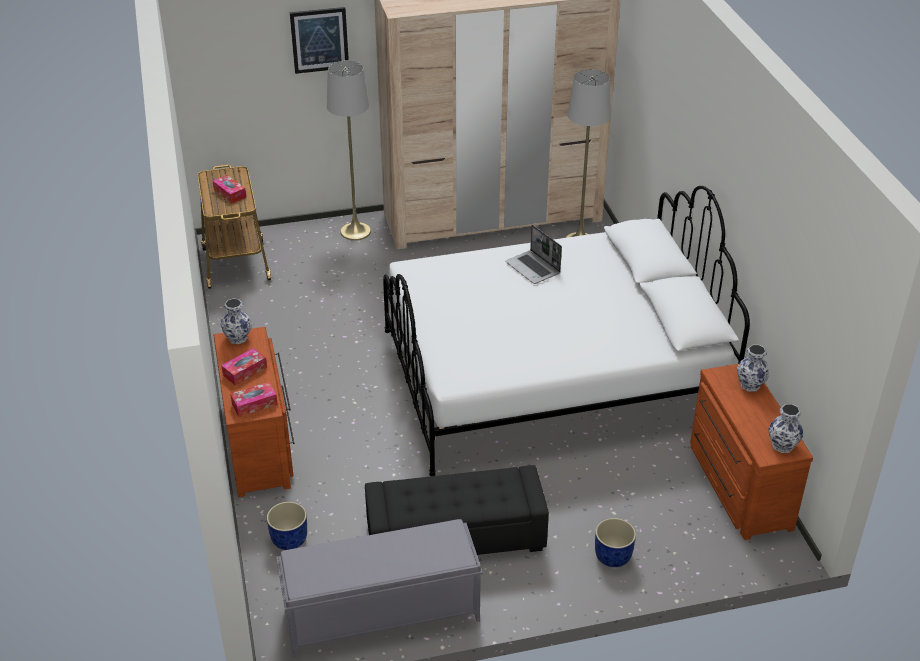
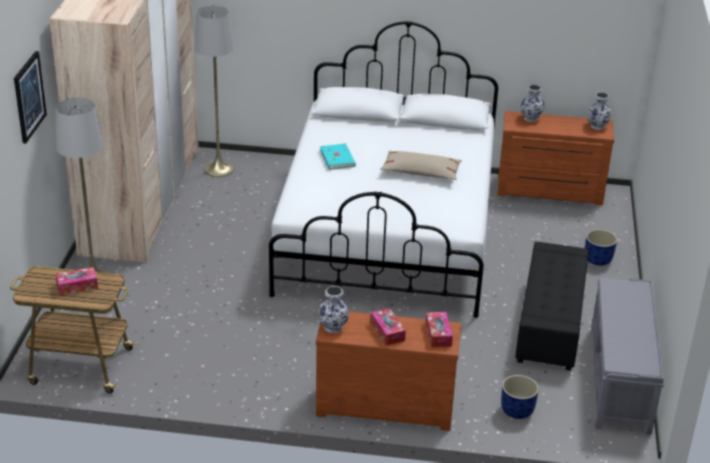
camera: 70 degrees left, 5 degrees down
laptop [505,225,562,284] -> turquoise book [320,144,356,170]
none -> beige pillow [380,151,462,180]

